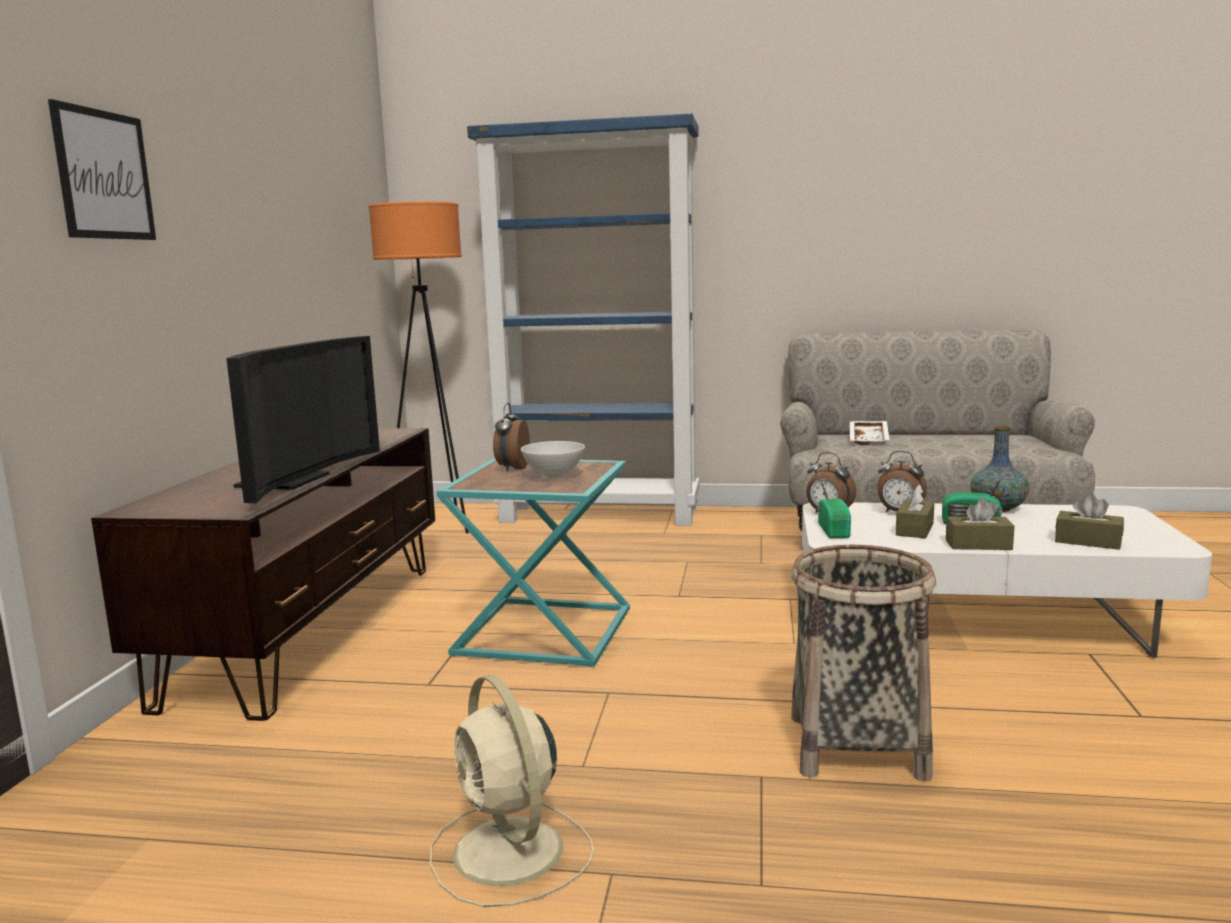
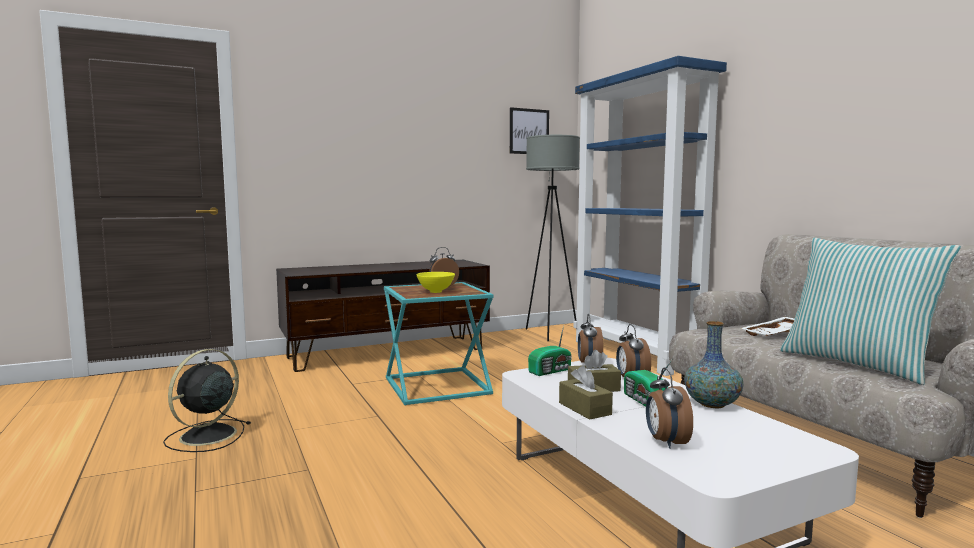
camera: 55 degrees right, 5 degrees down
picture [48,99,156,240] -> picture moved to [510,107,549,154]
television [226,336,380,504] -> none
orange floor lamp [369,201,469,534] -> grey floor lamp [526,135,580,341]
beige fan [430,675,594,907] -> black fan [163,349,251,452]
white bowl [521,441,585,479] -> yellow bowl [416,272,455,293]
basket [791,545,936,781] -> none
brown tissue box [1055,494,1124,550] -> alarm clock [646,367,693,449]
none -> pillow [780,238,961,385]

